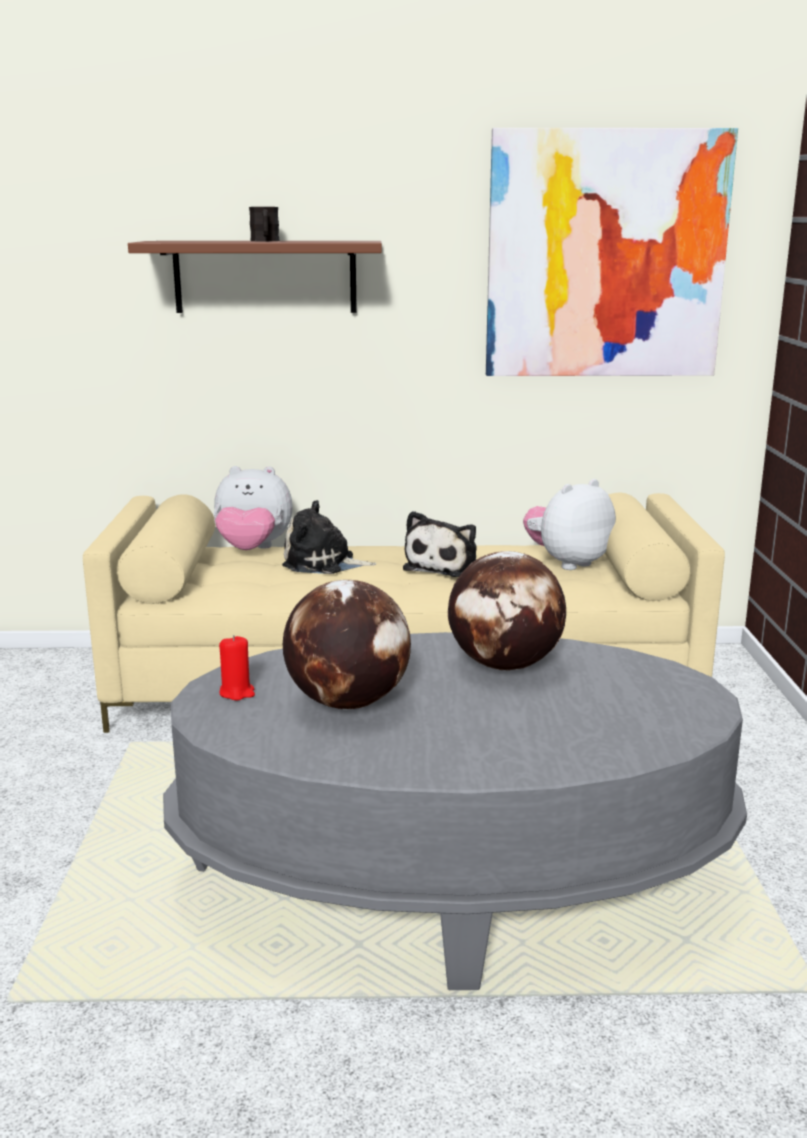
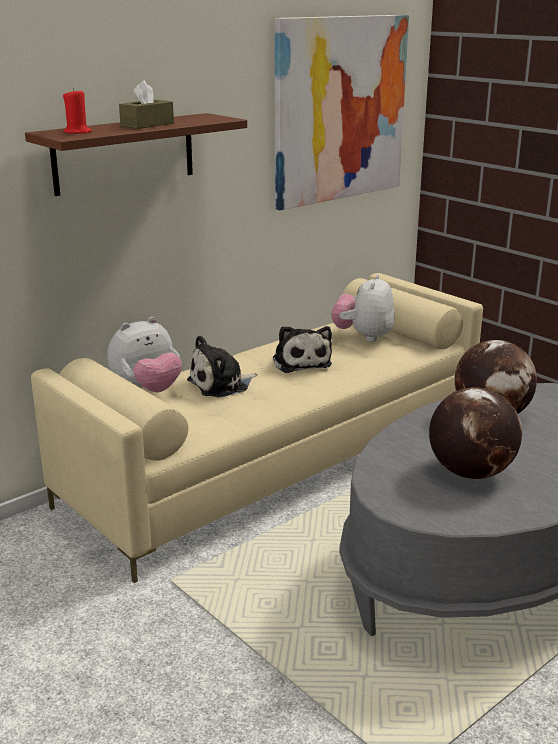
camera: 40 degrees left, 5 degrees up
red candle [219,635,255,701] -> red candle moved to [63,88,92,134]
black mug [249,207,280,241] -> brown tissue box [119,81,174,129]

